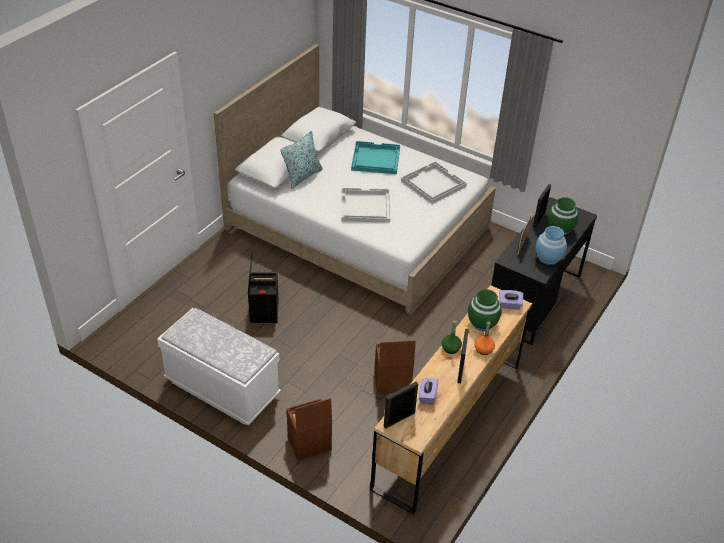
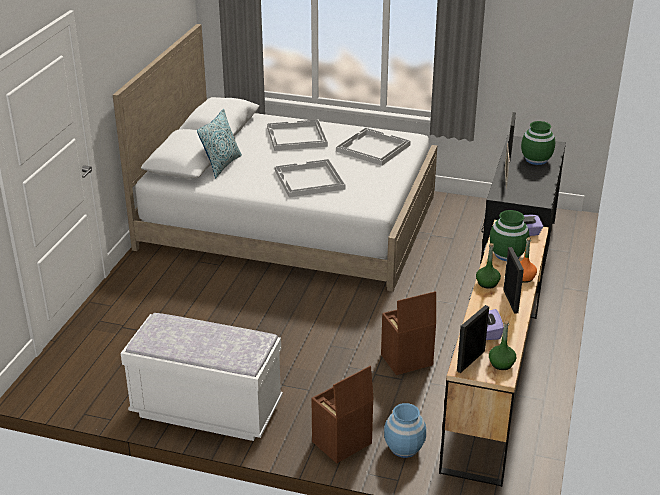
camera: 15 degrees left, 10 degrees down
black storage box [248,252,278,323] -> none
turquoise tray [351,141,400,174] -> white tray [267,119,328,151]
blue vase [535,226,567,265] -> blue vase moved to [384,403,426,458]
none -> green bottle [489,321,517,370]

